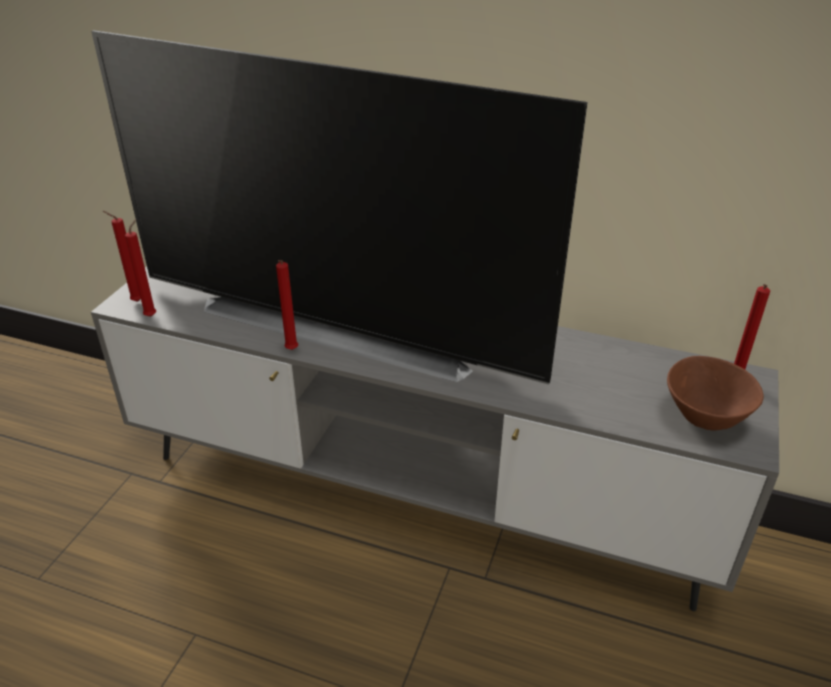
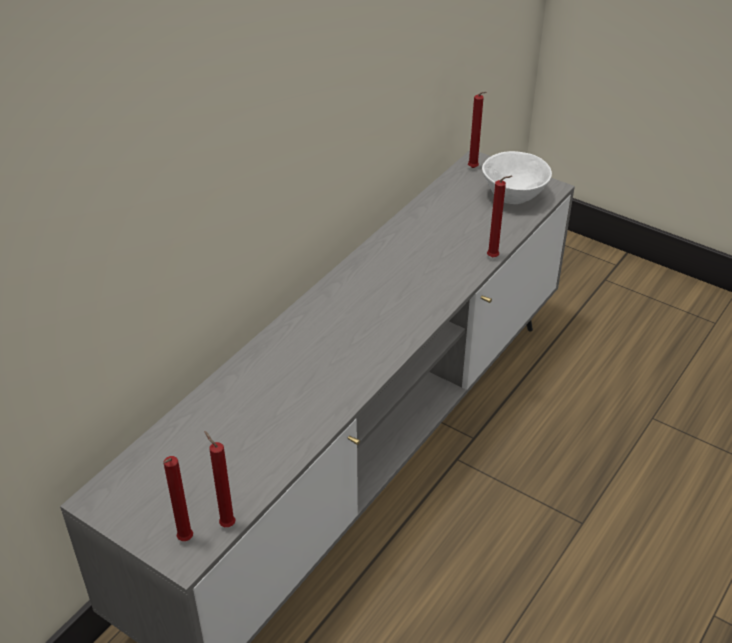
camera: 75 degrees left, 5 degrees up
television [91,30,588,385] -> none
red candle [276,260,298,350] -> red candle moved to [487,176,512,258]
brown bowl [667,356,764,430] -> white bowl [482,151,552,204]

